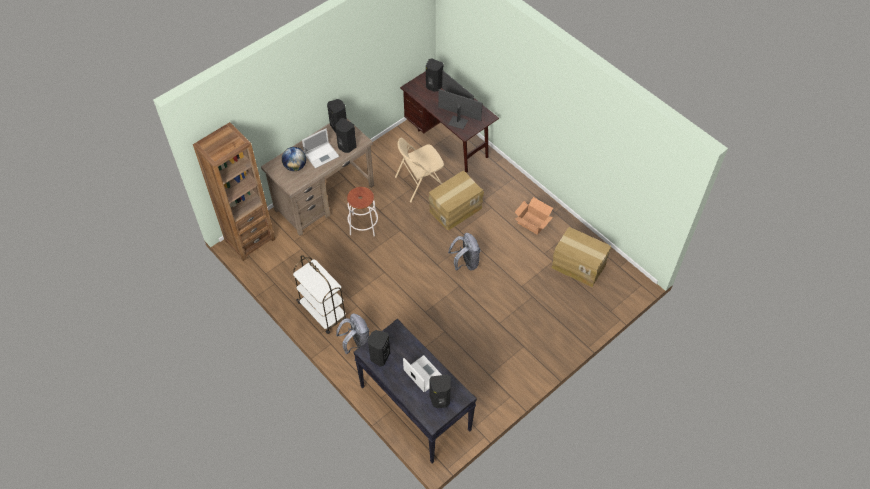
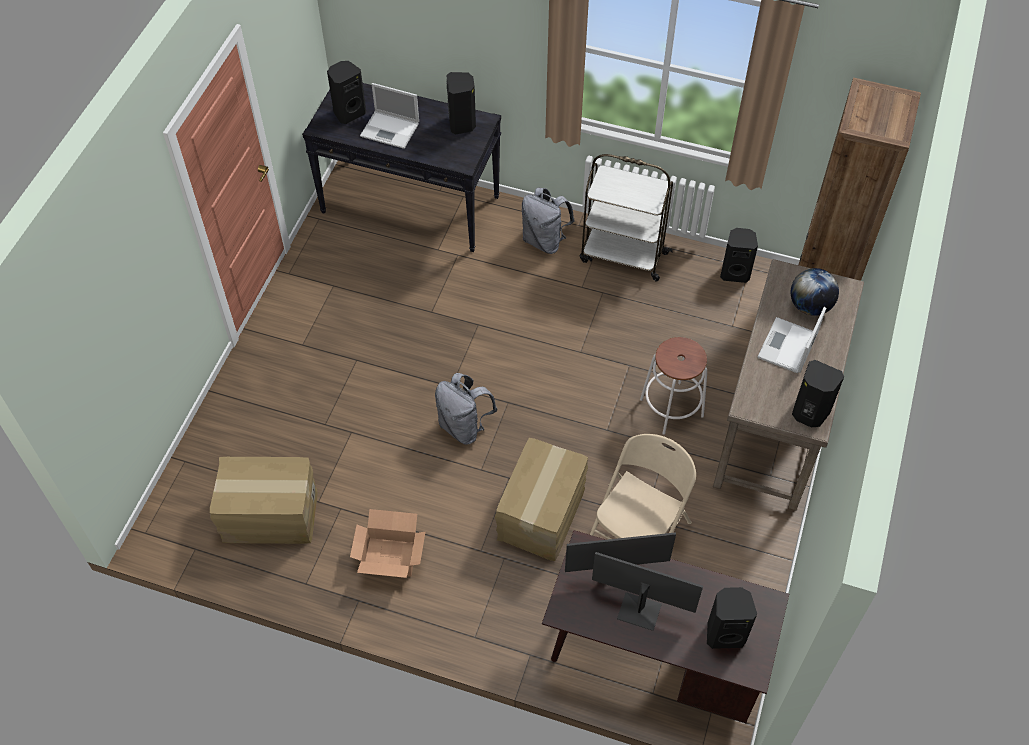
camera: 150 degrees right, 0 degrees up
black speaker [335,118,356,153] -> black speaker moved to [720,228,758,283]

